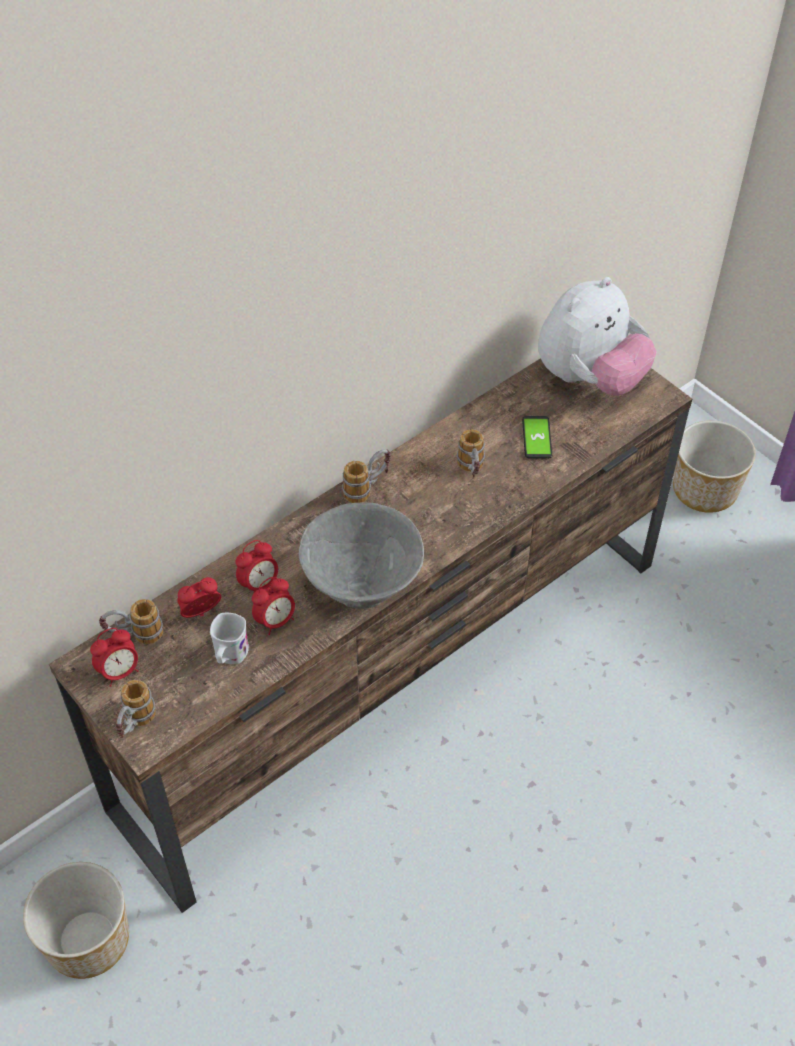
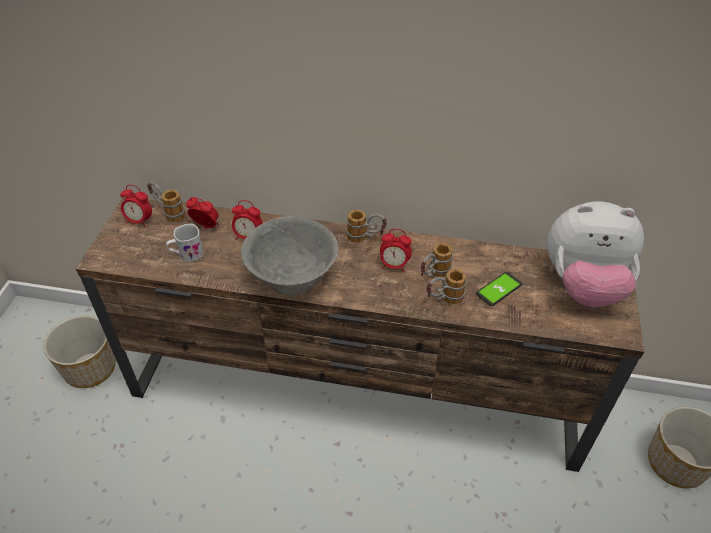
camera: 50 degrees right, 5 degrees down
mug [115,680,156,738] -> mug moved to [426,269,467,304]
alarm clock [252,577,295,635] -> alarm clock moved to [380,229,412,272]

